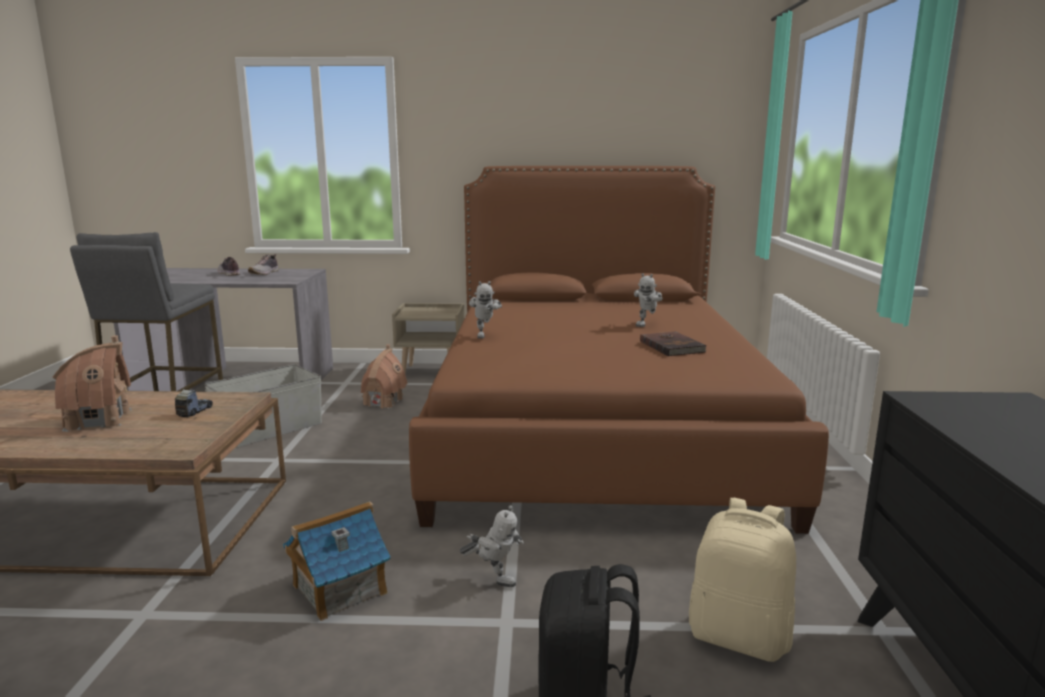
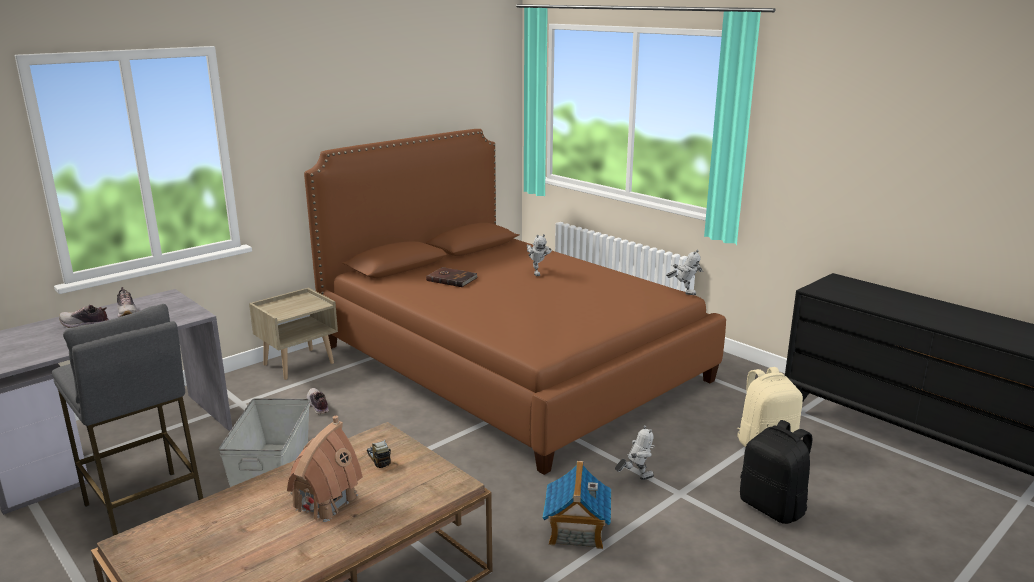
camera: 45 degrees left, 5 degrees up
toy house [361,344,408,409] -> shoe [306,388,329,414]
toy robot [468,281,502,339] -> toy robot moved to [666,250,703,295]
brown book [640,331,707,356] -> brown book moved to [426,267,478,287]

